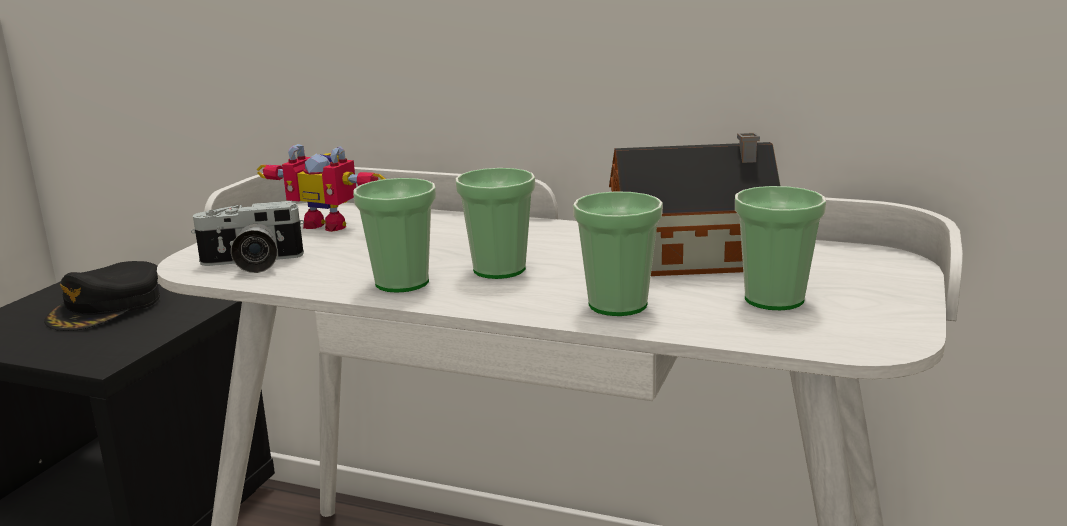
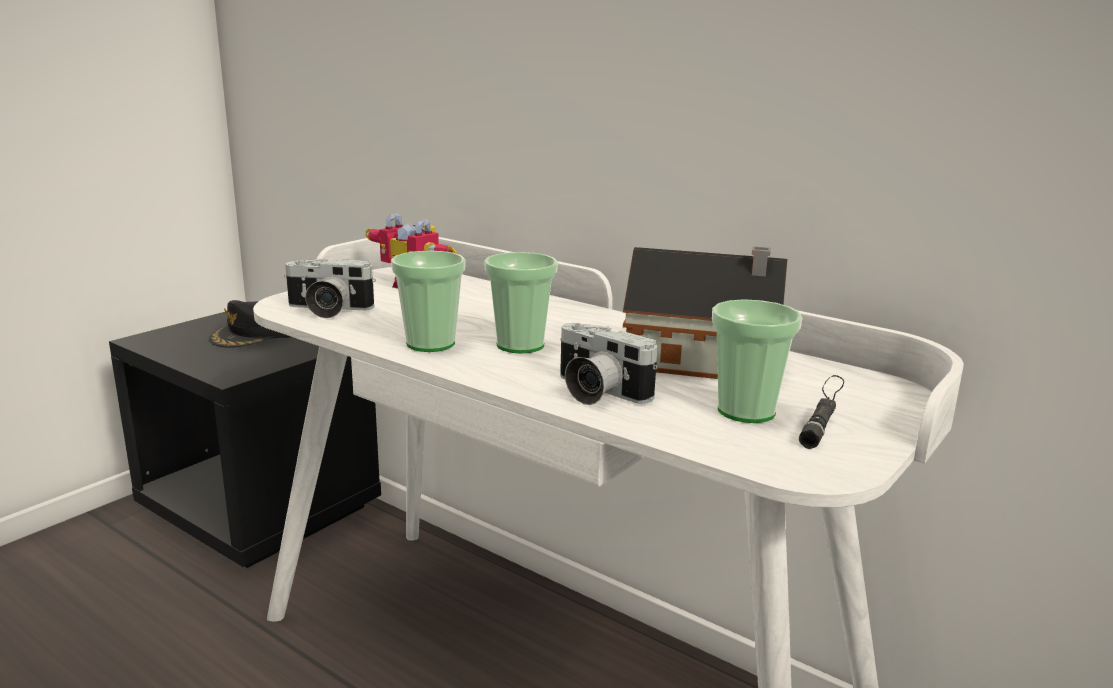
camera: 15 degrees right, 0 degrees up
cup [573,191,663,316] -> camera [560,323,658,405]
none -> black flashlight [799,375,844,449]

